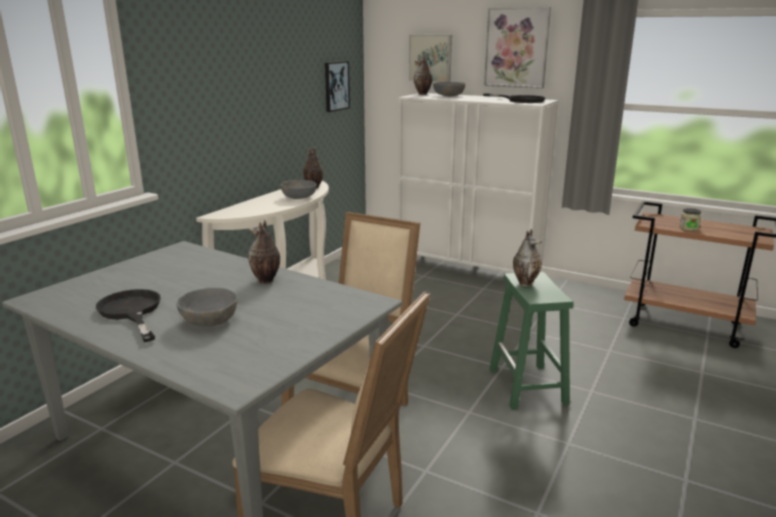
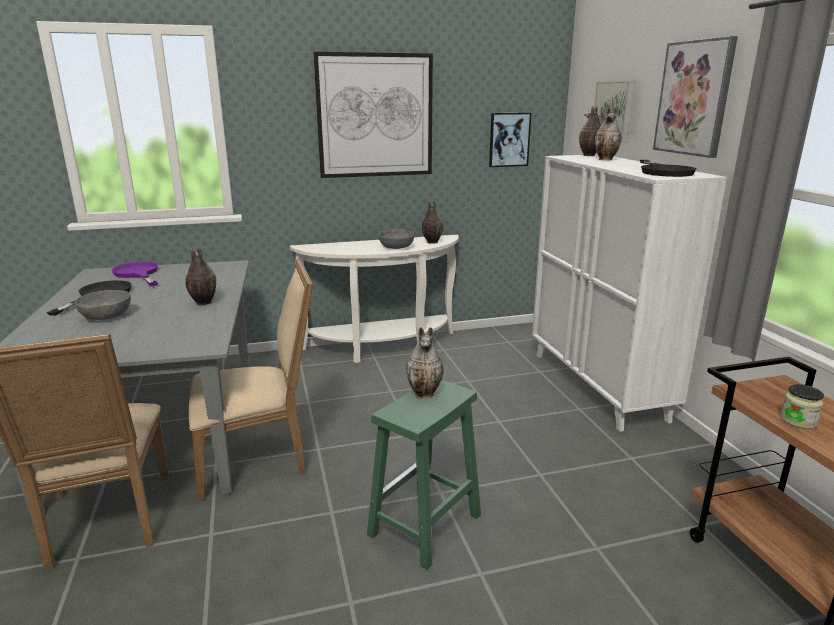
camera: 45 degrees right, 0 degrees up
grey bowl [433,82,465,96] -> vase [594,107,621,160]
none -> purple frying pan [111,262,158,287]
none -> picture [313,52,433,178]

